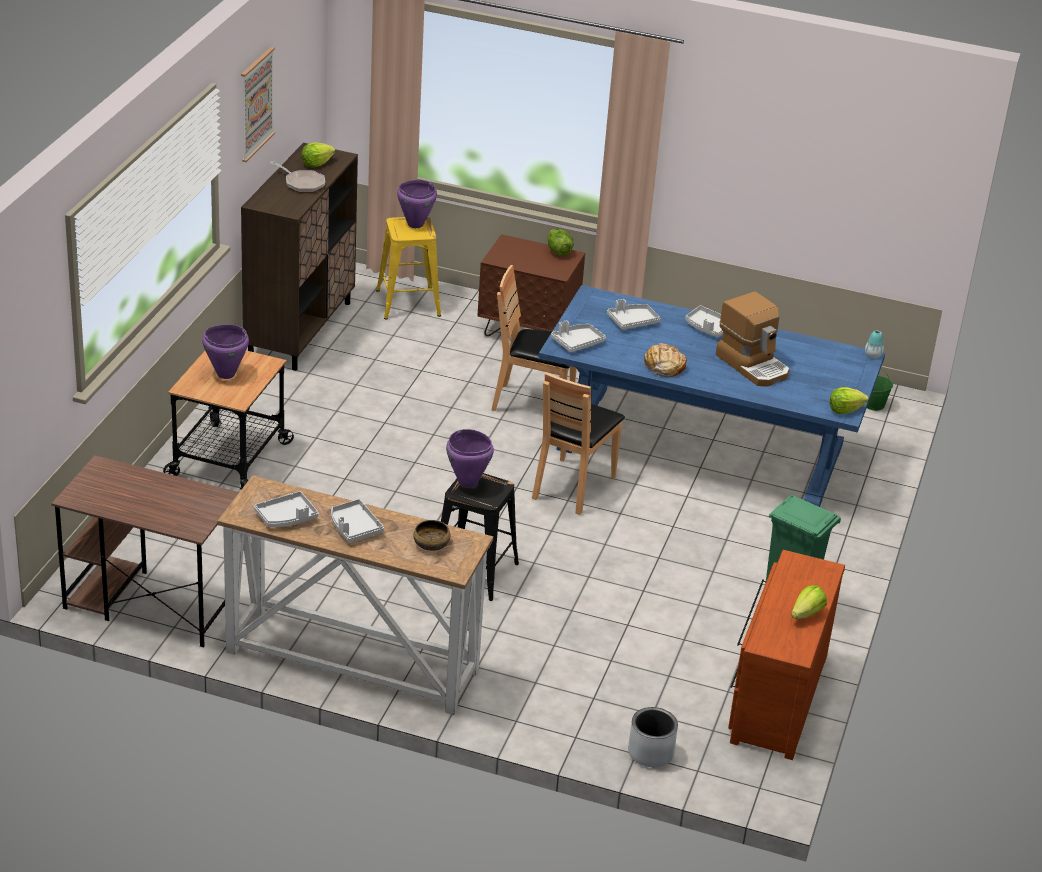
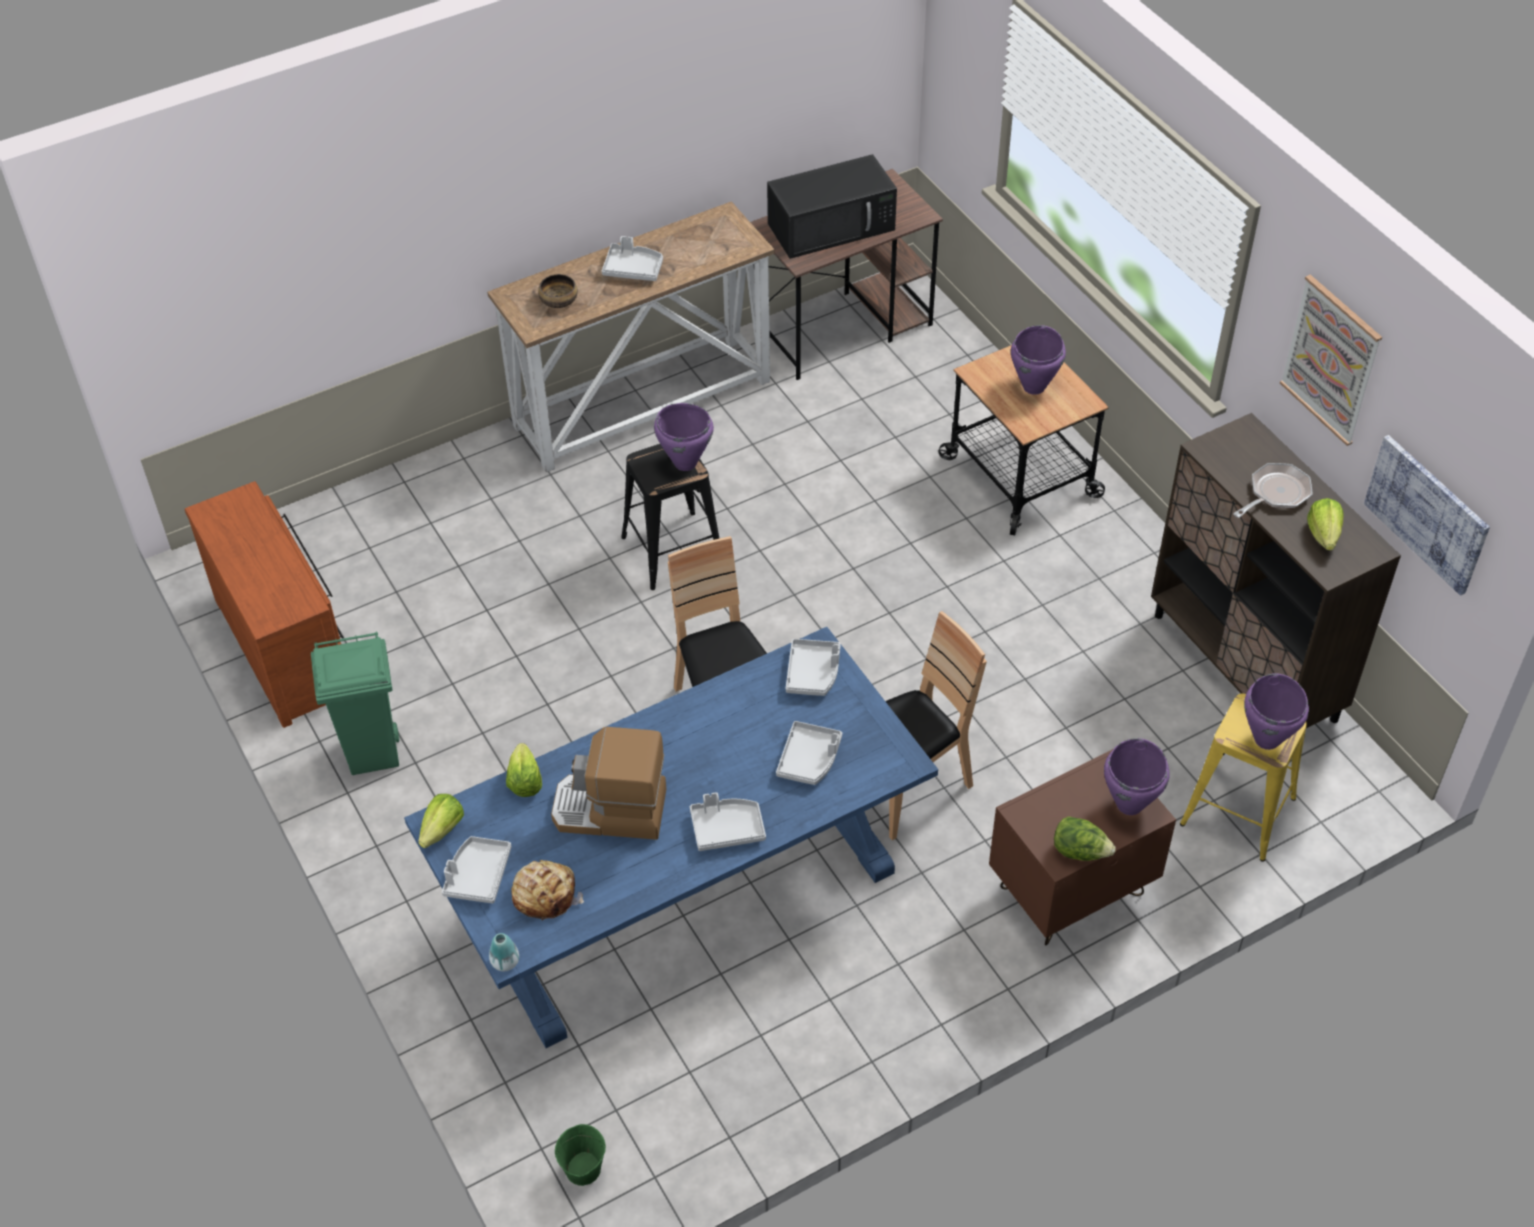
camera: 135 degrees right, 15 degrees up
grey tray [254,491,319,527] -> grey tray moved to [442,836,511,904]
frying pan [269,161,325,193] -> frying pan turned 150 degrees clockwise [1233,463,1313,518]
grey planter [628,707,678,767] -> none
bread [644,343,687,377] -> bread moved to [511,860,584,921]
lettuce [791,585,827,619] -> lettuce moved to [506,743,542,797]
none -> black microwave [767,154,897,259]
none -> purple cooking pot [1104,738,1170,815]
none -> picture [1364,435,1490,596]

